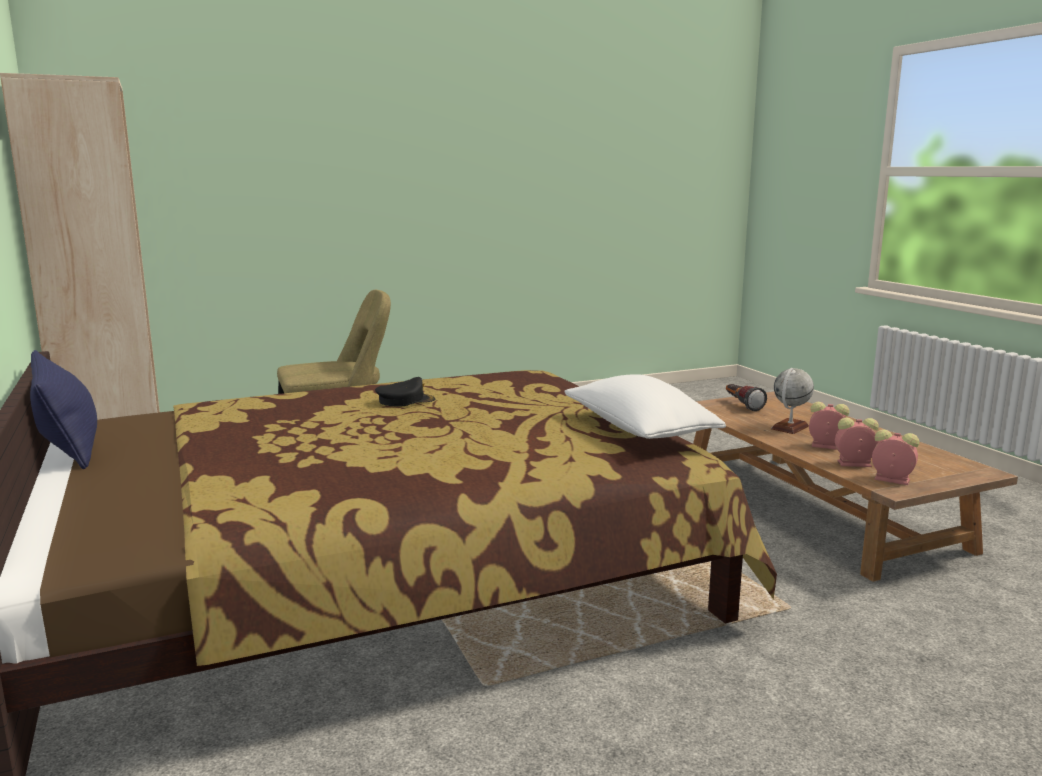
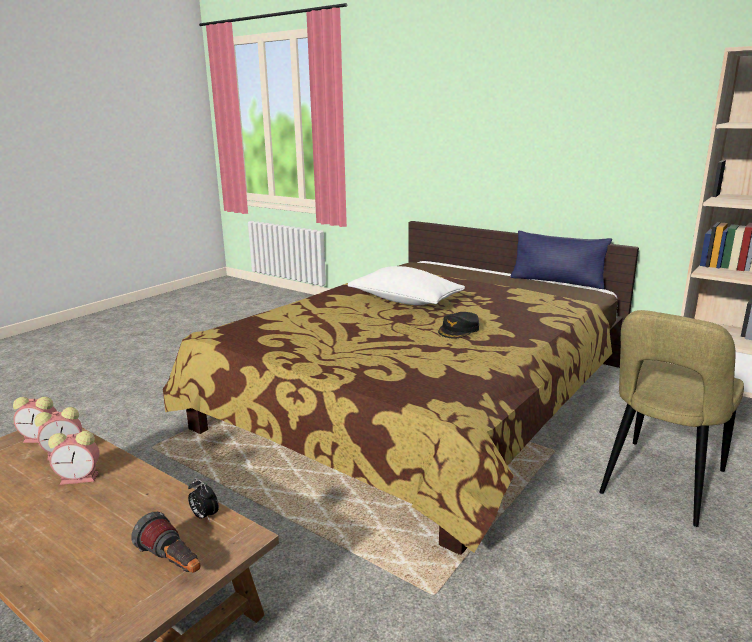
camera: 150 degrees right, 5 degrees up
white pillow [564,374,726,439] -> white pillow moved to [347,266,465,305]
globe [771,368,814,434] -> none
none -> alarm clock [188,478,219,521]

